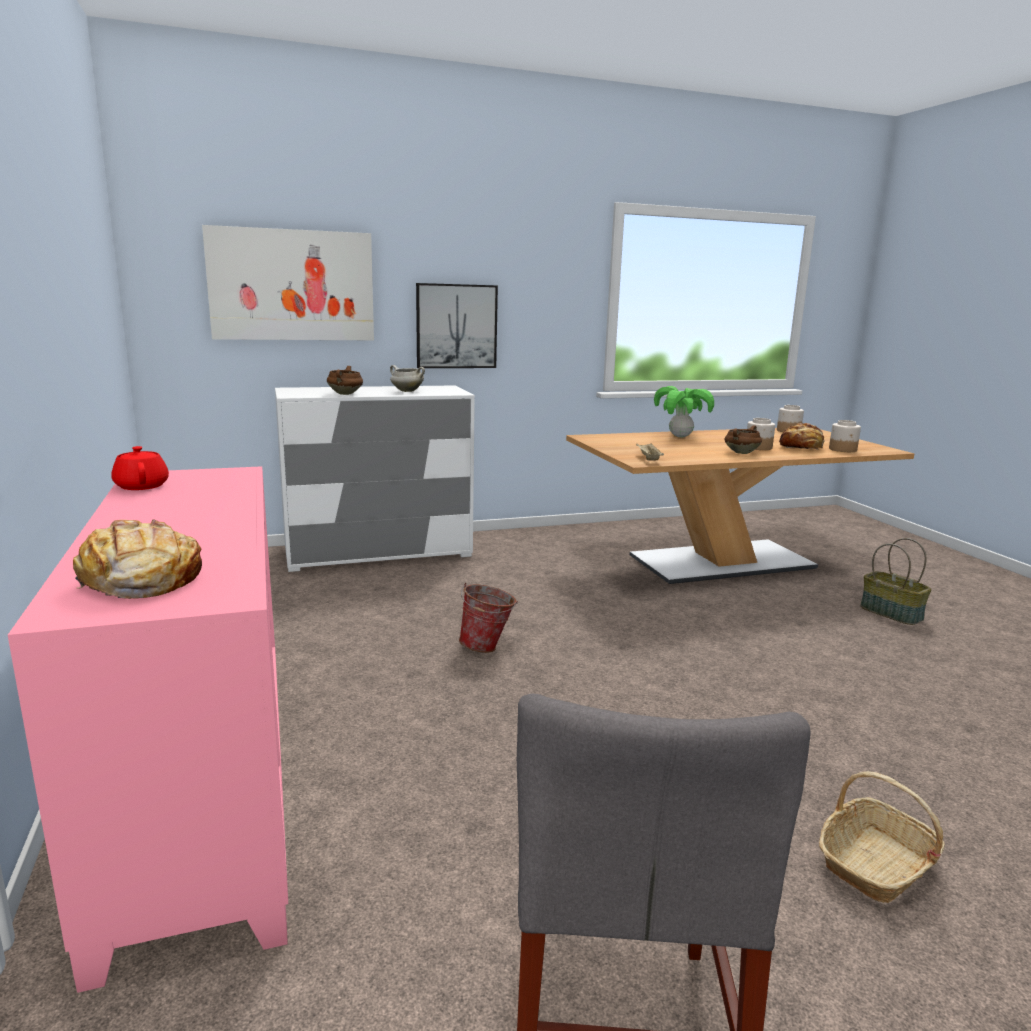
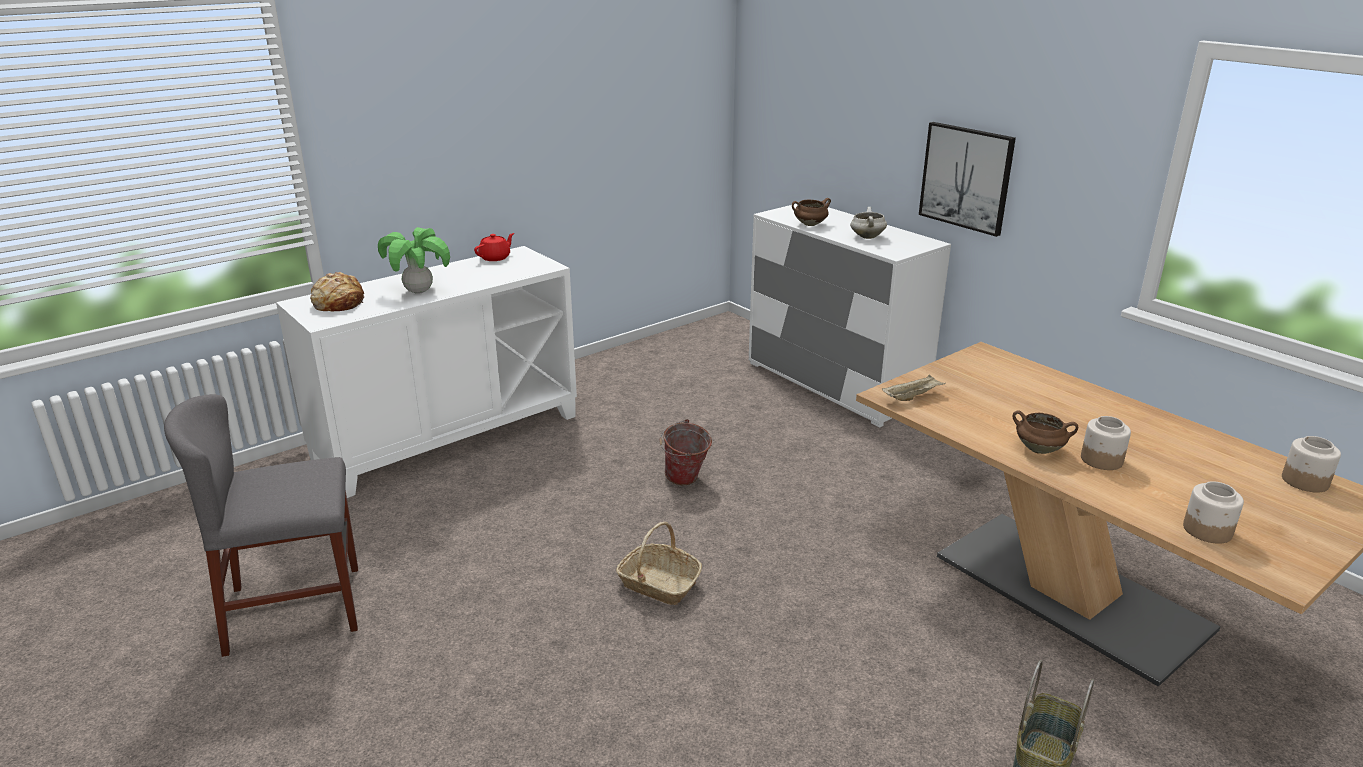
camera: 70 degrees right, 10 degrees up
pink cabinet [8,466,288,993] -> white cabinet [276,246,577,498]
picture [202,225,374,340] -> none
potted plant [654,386,714,437] -> potted plant moved to [378,227,450,294]
bread [779,423,825,450] -> none
basket [819,771,945,903] -> basket moved to [616,522,702,605]

